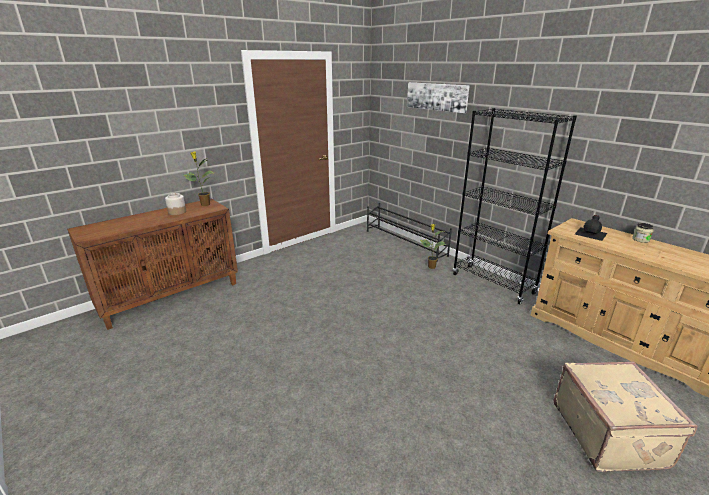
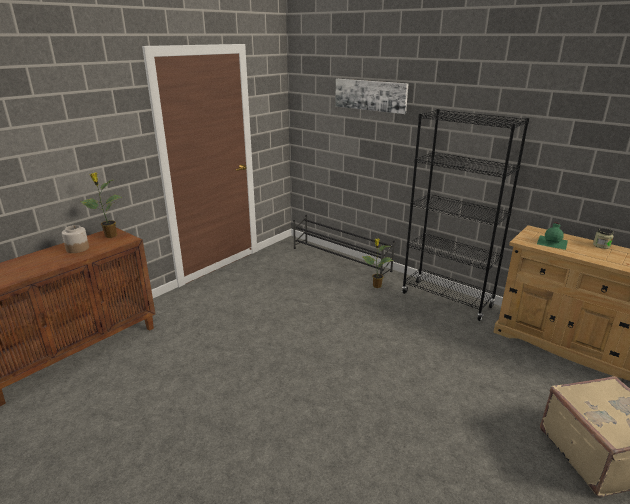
camera: 10 degrees left, 0 degrees up
black bottle [575,215,607,241] -> green bottle [537,223,568,250]

